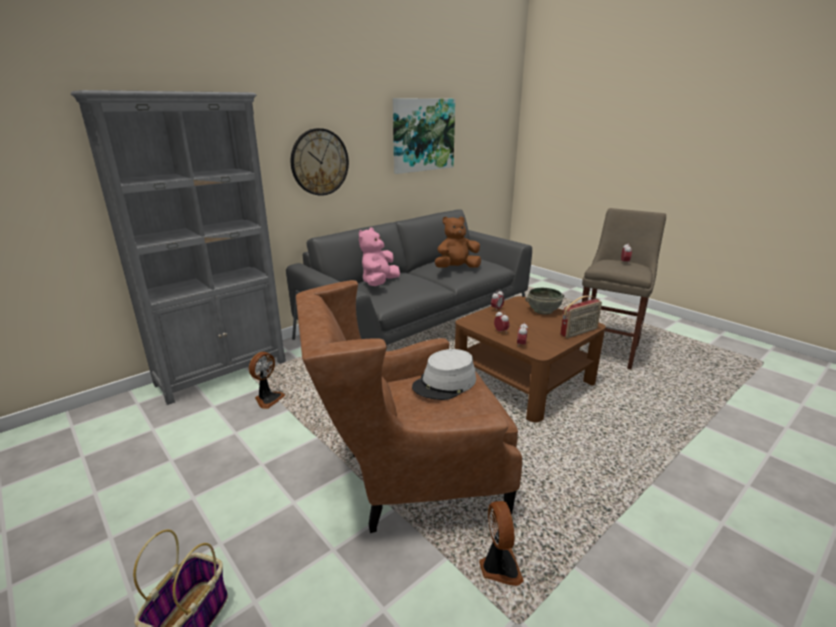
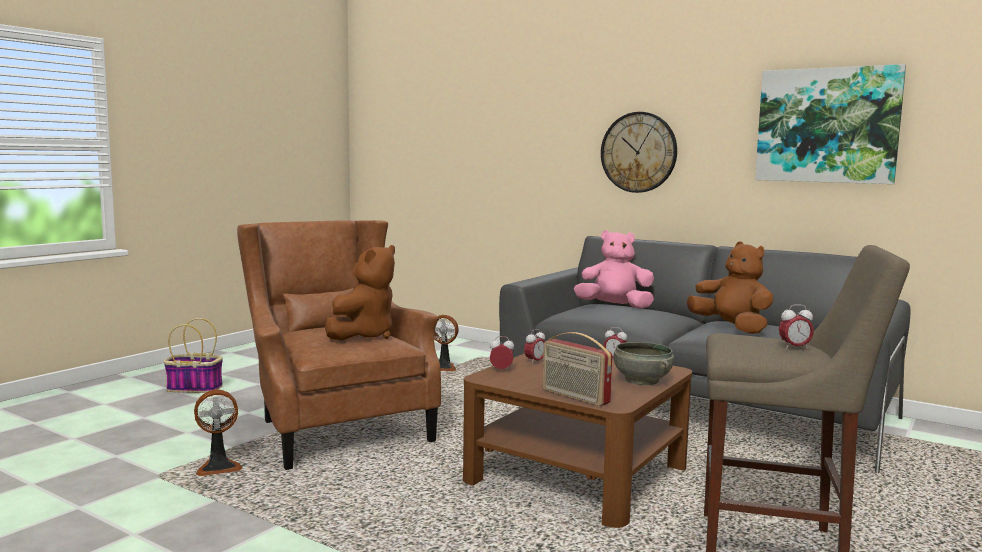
camera: 75 degrees right, 15 degrees down
grey bookcase [71,90,286,405] -> none
grey hat [412,349,476,400] -> brown plush toy [325,245,395,341]

